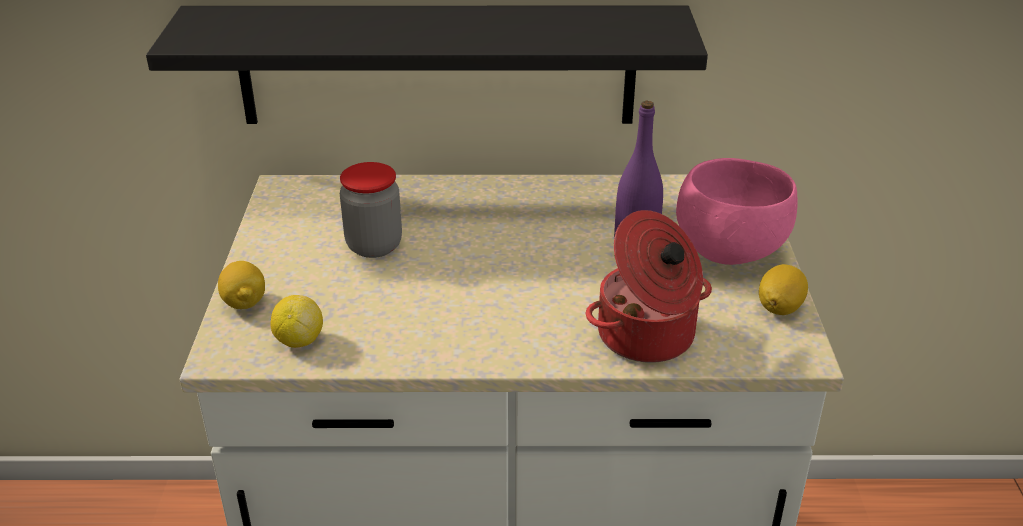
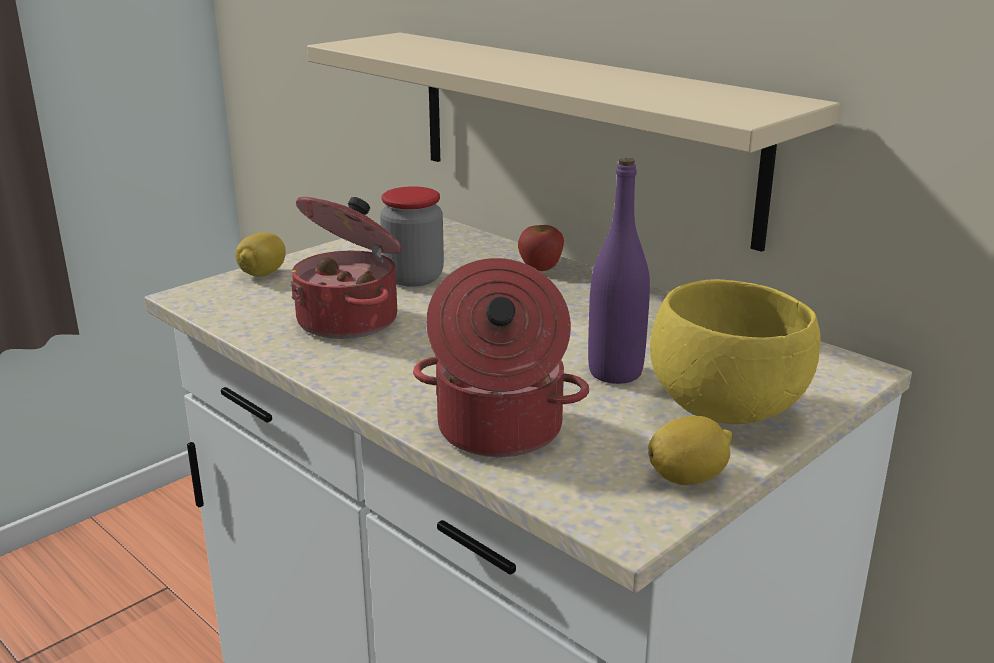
camera: 45 degrees right, 10 degrees down
black shelf [146,5,708,124] -> beige shelf [307,33,840,252]
lemon [270,295,323,348] -> none
pink bowl [676,158,798,265] -> yellow bowl [650,279,821,424]
none -> cooking pot [290,197,402,339]
none -> apple [518,225,564,271]

